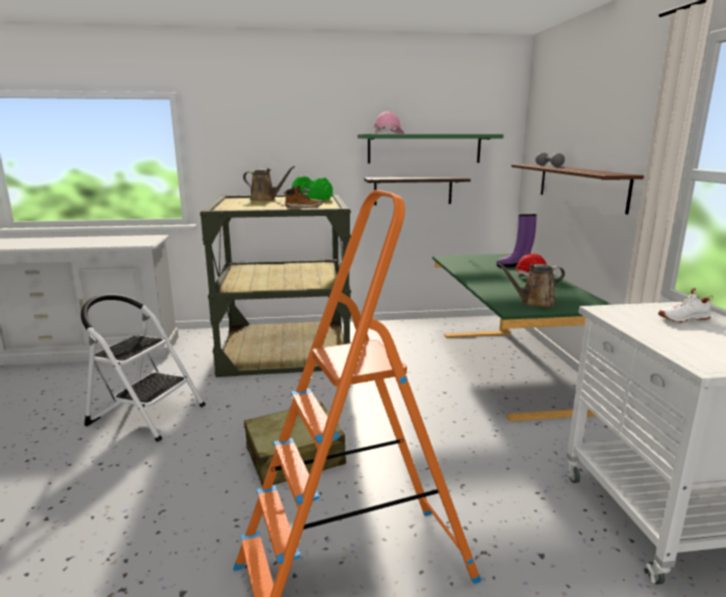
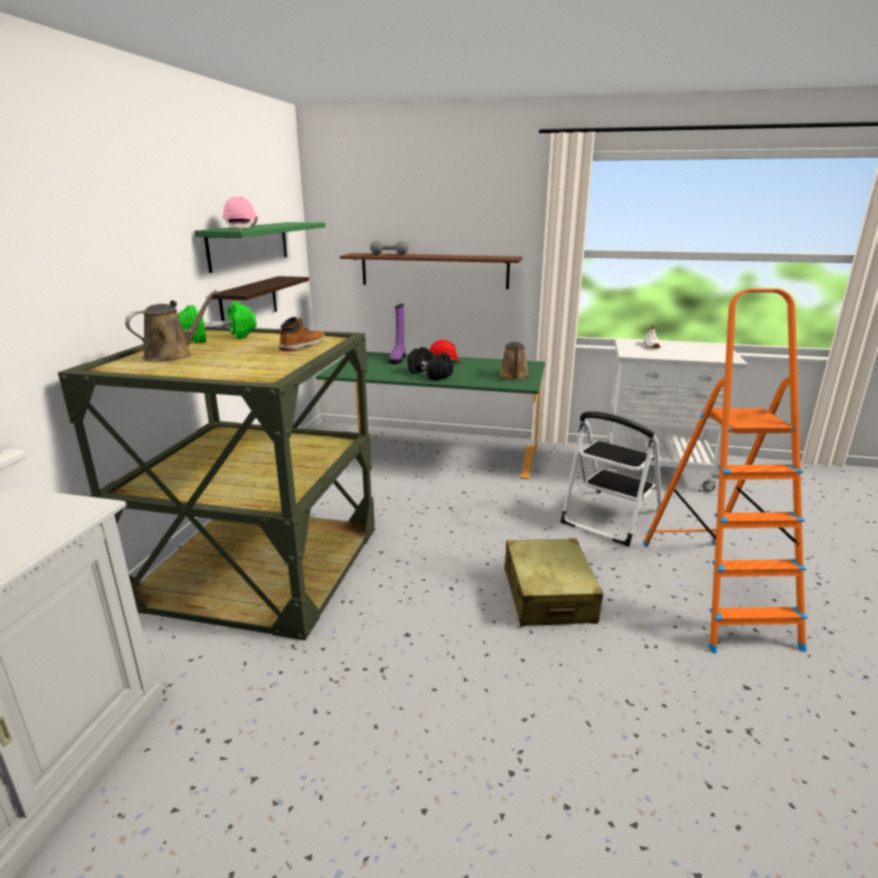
camera: 70 degrees left, 5 degrees up
step ladder [81,294,206,442] -> step ladder moved to [561,412,662,546]
none -> black dumbbell [407,347,453,381]

